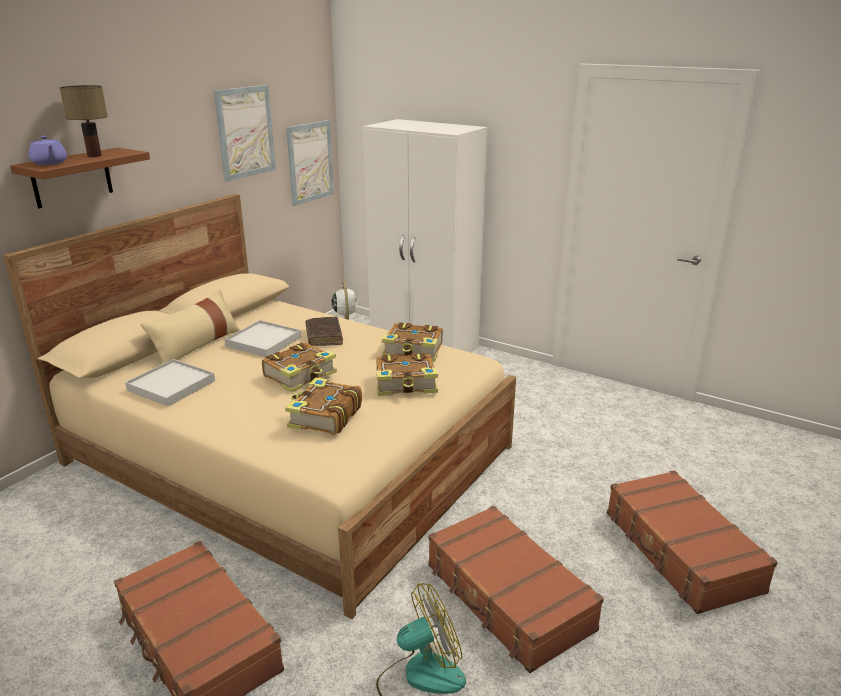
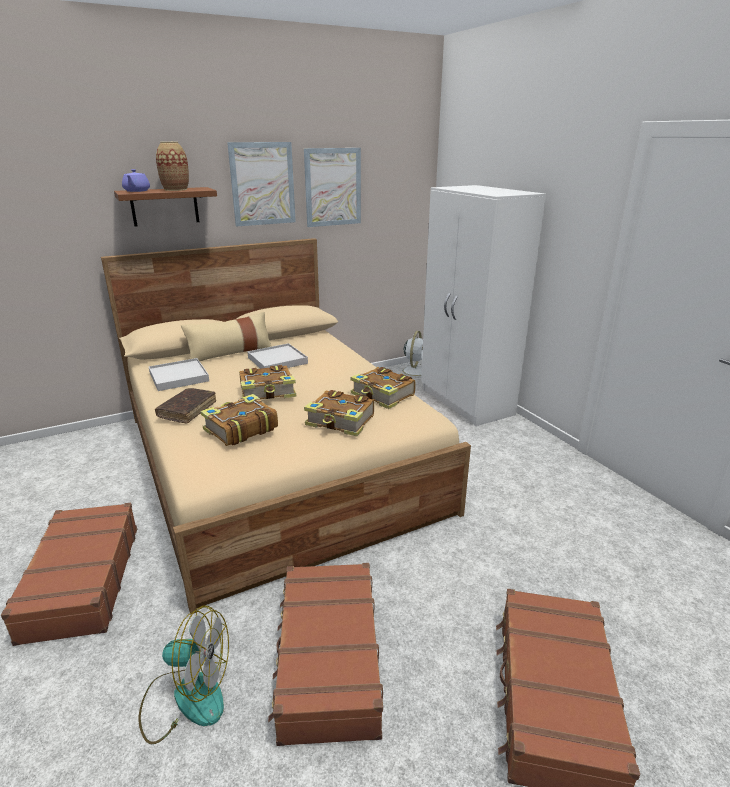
camera: 30 degrees right, 0 degrees up
table lamp [60,85,108,157] -> vase [156,142,189,191]
picture [286,120,334,206] -> picture moved to [227,142,296,227]
brown book [305,317,343,346] -> brown book moved to [155,388,216,423]

